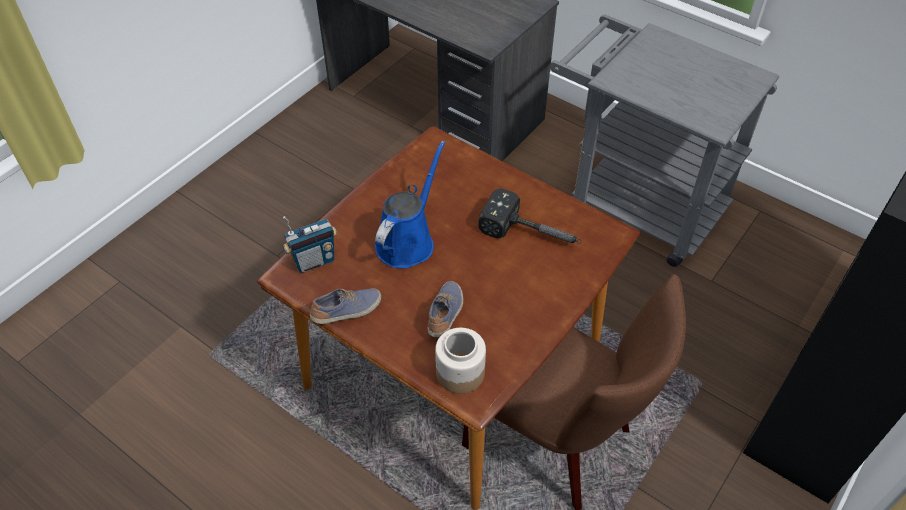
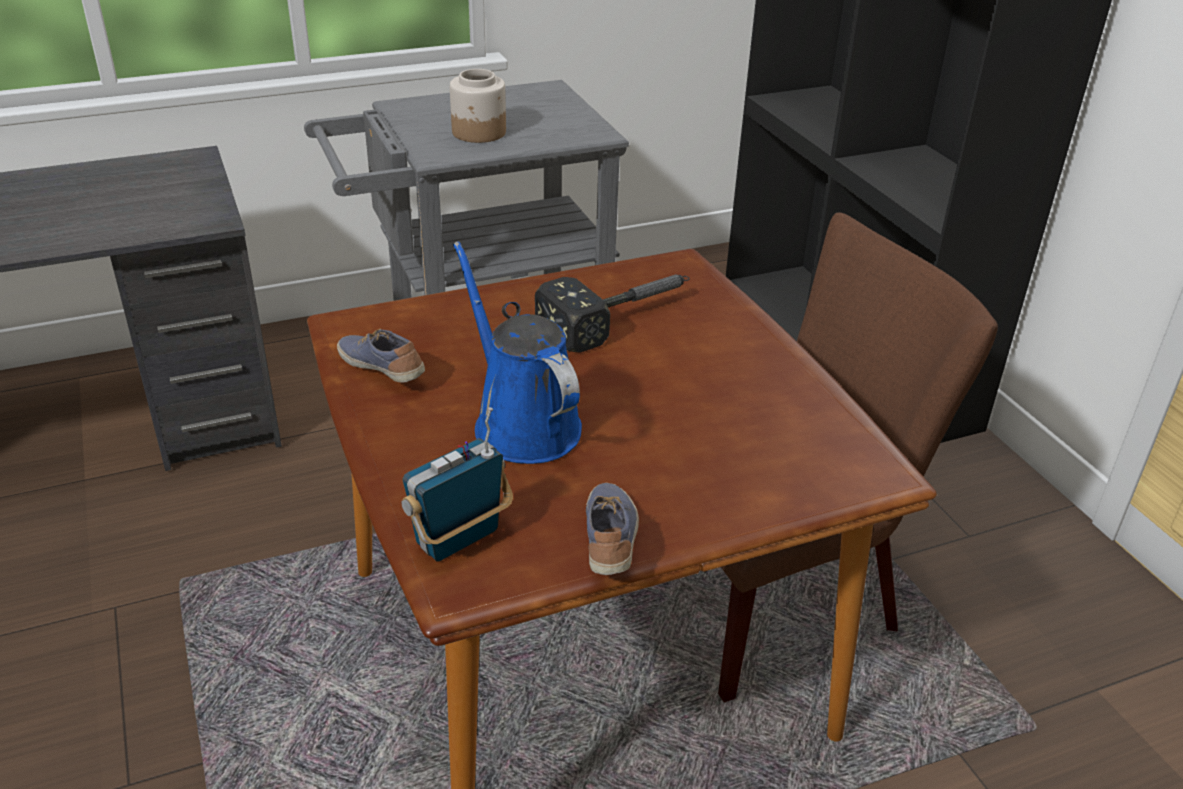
camera: 60 degrees left, 15 degrees down
radio [283,216,337,273] -> radio turned 135 degrees counterclockwise [401,407,513,562]
shoe [428,281,463,337] -> shoe moved to [337,329,425,382]
jar [435,328,486,394] -> jar moved to [450,69,506,143]

